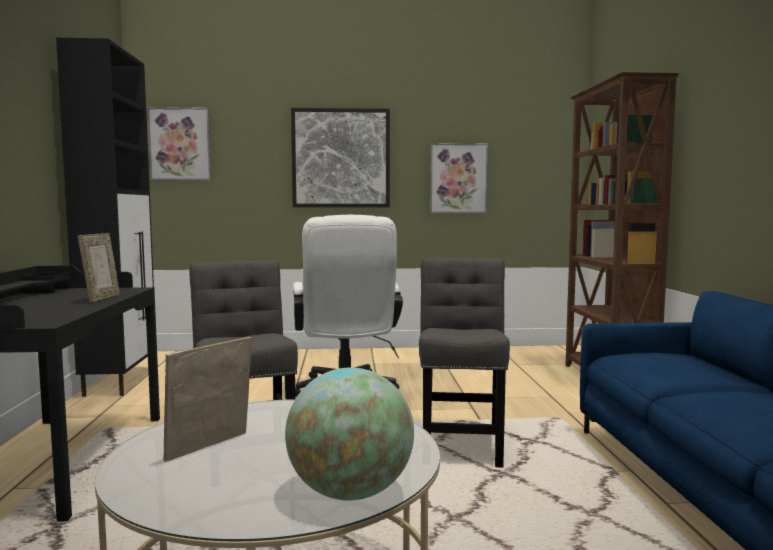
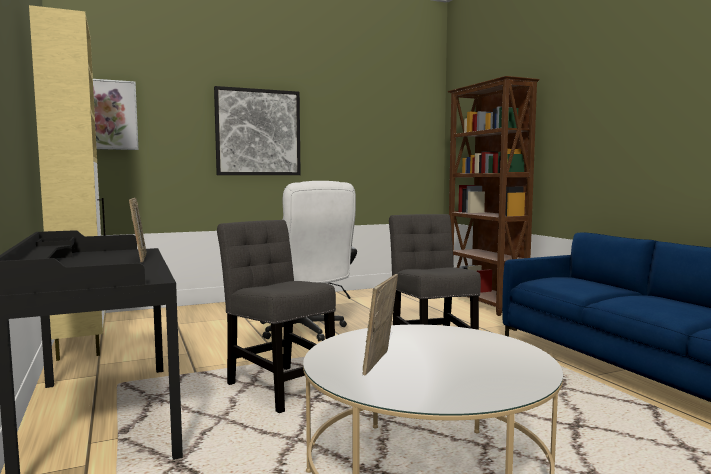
camera: 20 degrees left, 0 degrees up
black cabinet [56,38,154,397] -> beige cabinet [29,5,105,361]
globe [285,368,414,501] -> none
picture [430,143,488,213] -> none

